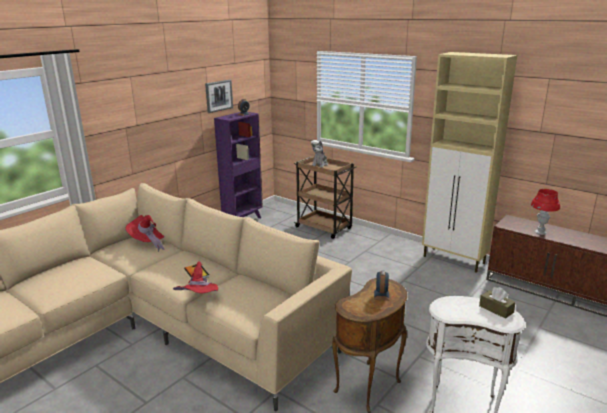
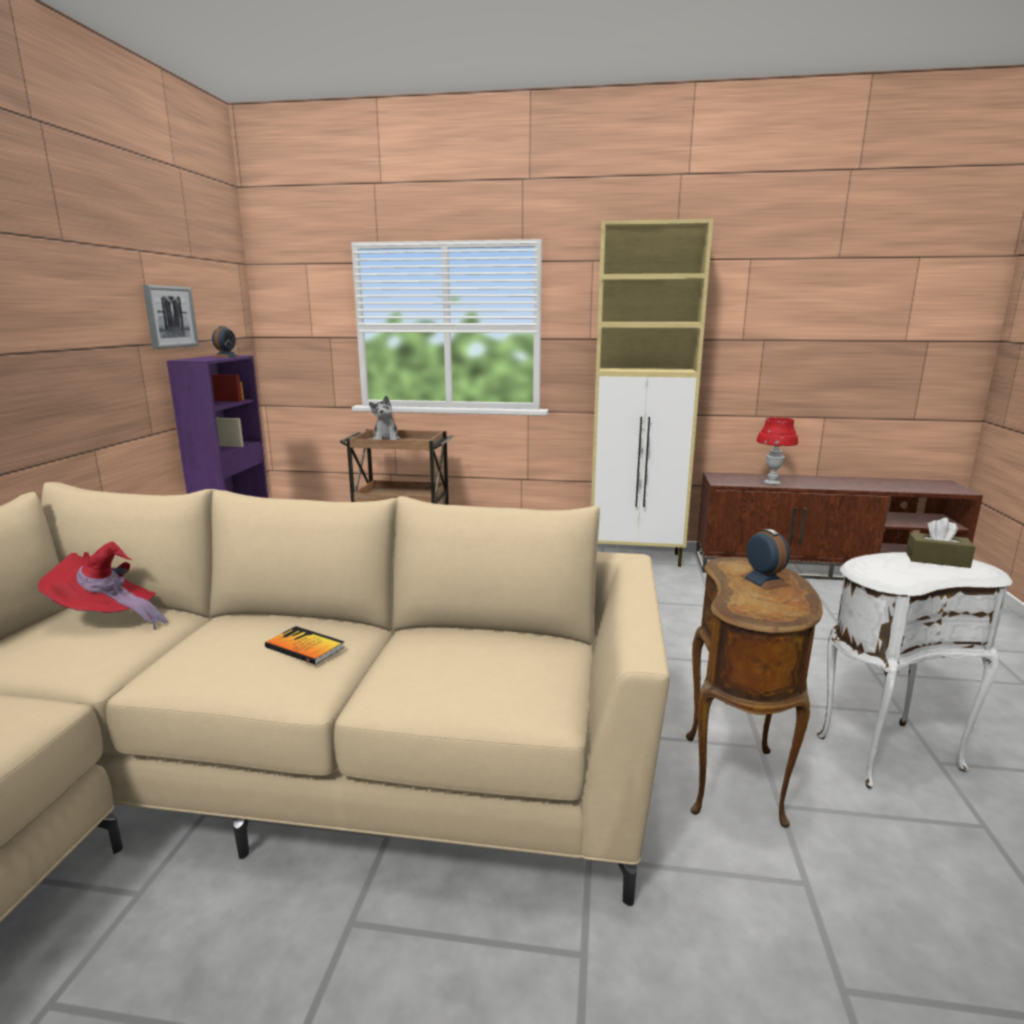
camera: 30 degrees left, 5 degrees down
red hat [173,261,218,293] -> none

